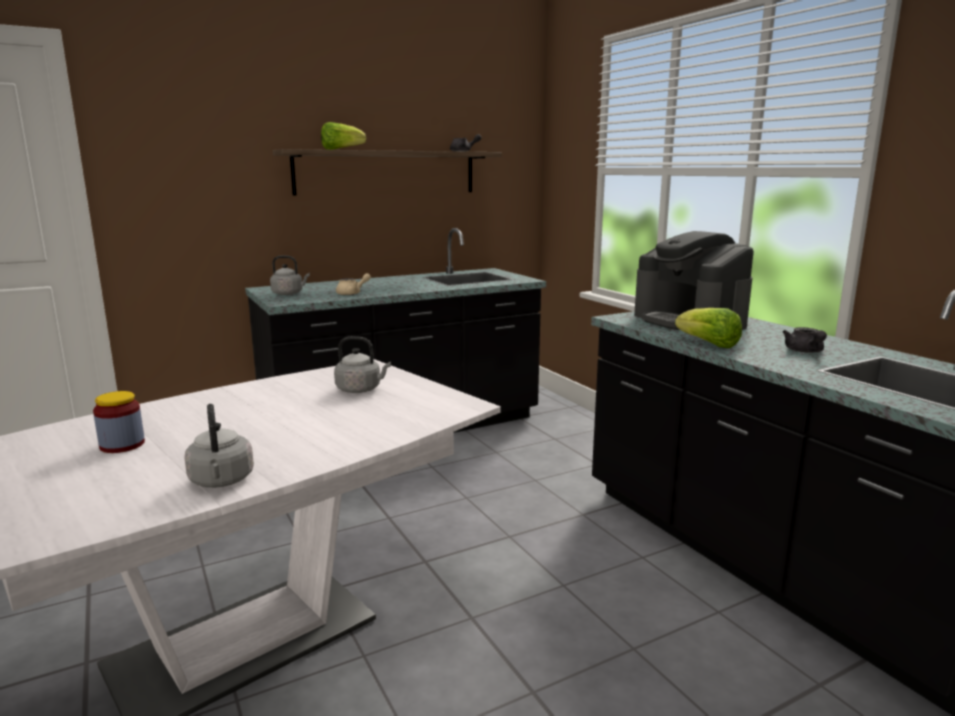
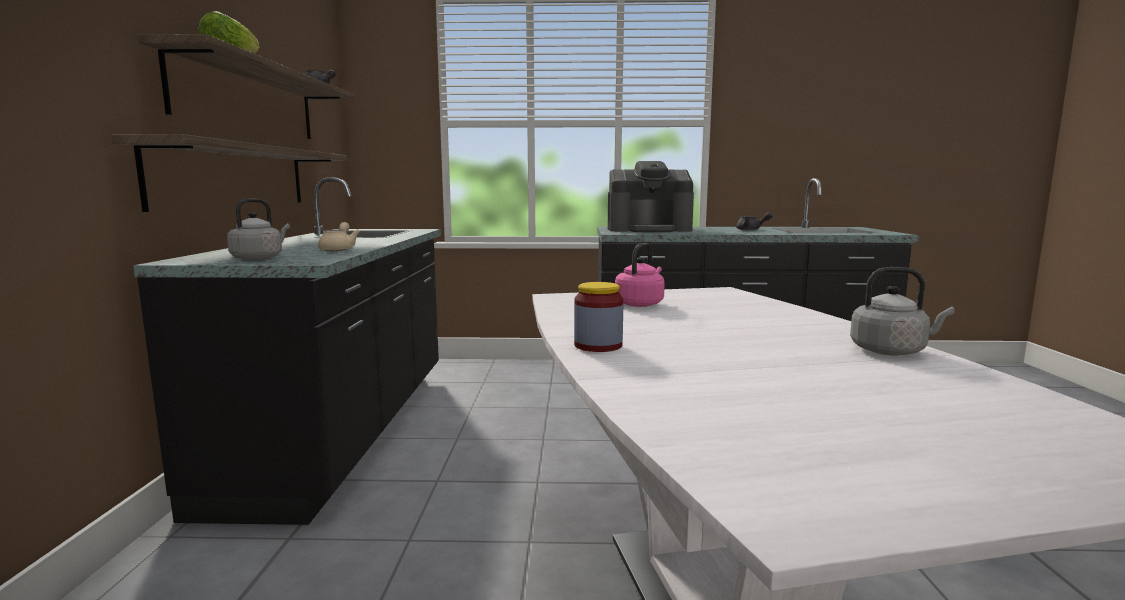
camera: 60 degrees left, 5 degrees down
jar [93,391,145,453] -> jar moved to [574,282,623,352]
grey kettle [334,336,391,393] -> pink kettle [615,243,665,307]
lettuce [675,308,742,348] -> none
none -> shelf [112,134,347,212]

